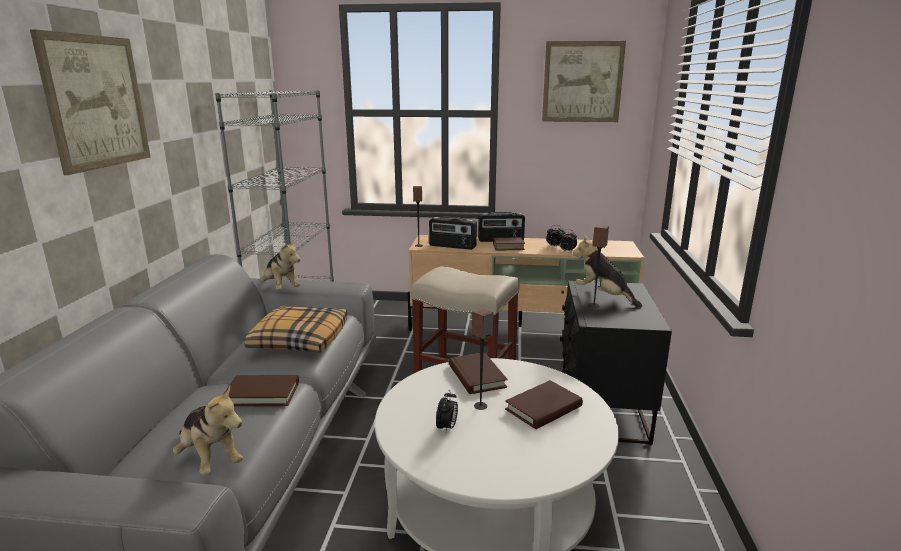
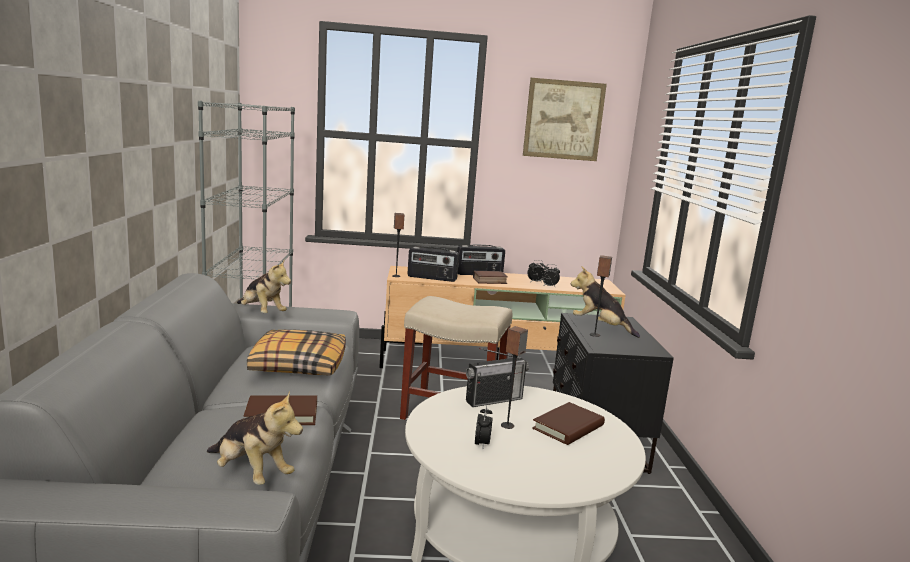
camera: 10 degrees left, 5 degrees down
picture [30,29,151,175] -> none
brown book [449,352,508,394] -> radio [466,348,529,407]

